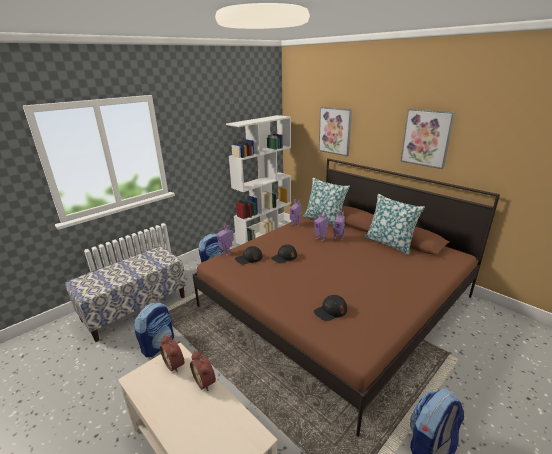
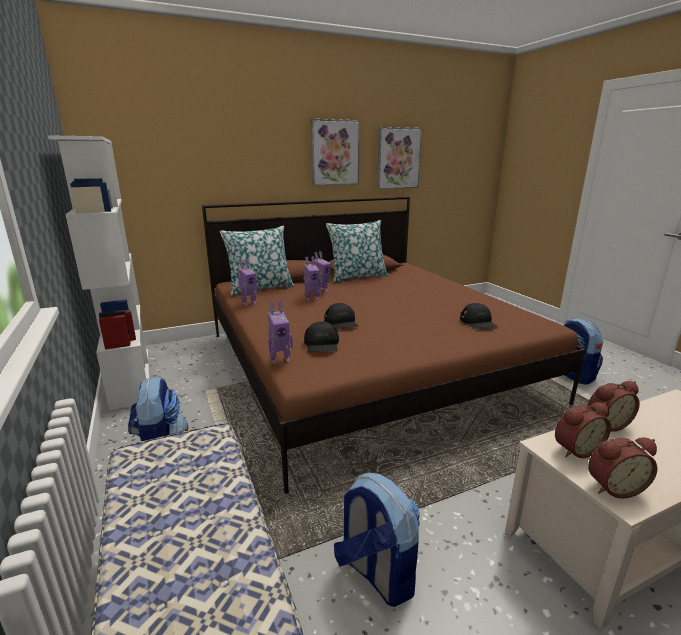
camera: 70 degrees left, 5 degrees down
picture [319,107,352,156] -> picture moved to [377,127,422,189]
none -> alarm clock [588,438,657,498]

